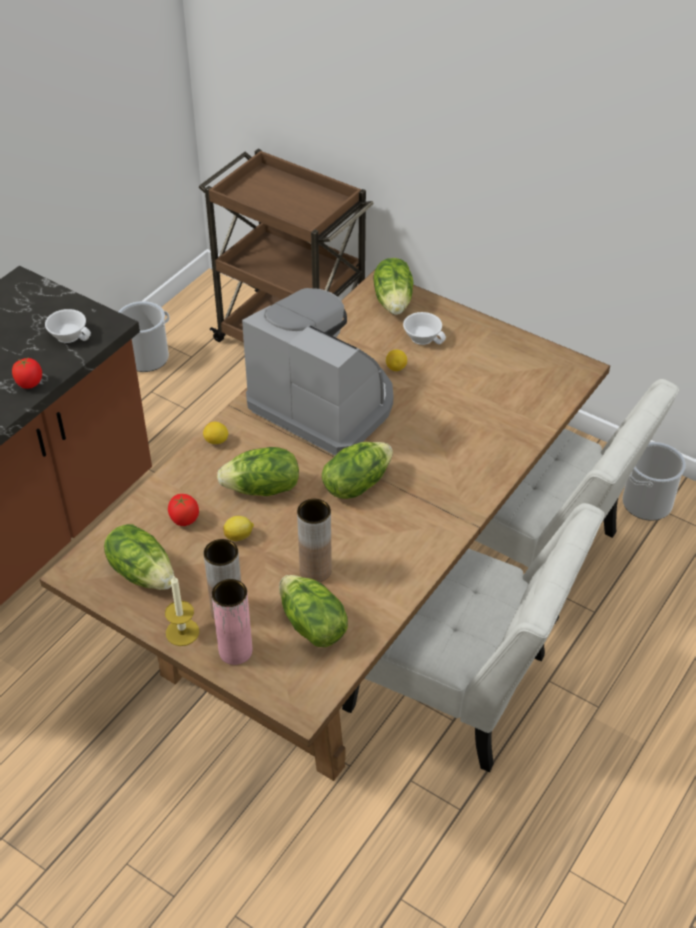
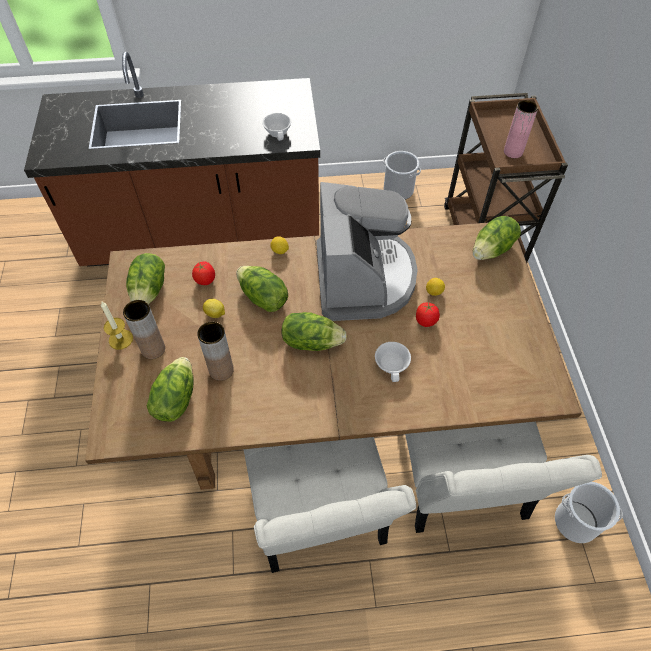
camera: 50 degrees right, 10 degrees up
tomato [12,358,42,389] -> tomato moved to [416,302,440,327]
pink vase [212,579,252,665] -> pink vase moved to [504,100,538,158]
white cup [403,312,446,345] -> white cup moved to [375,342,411,382]

